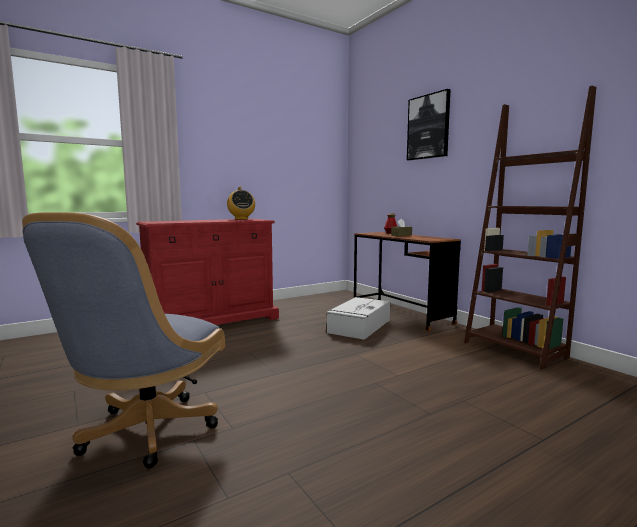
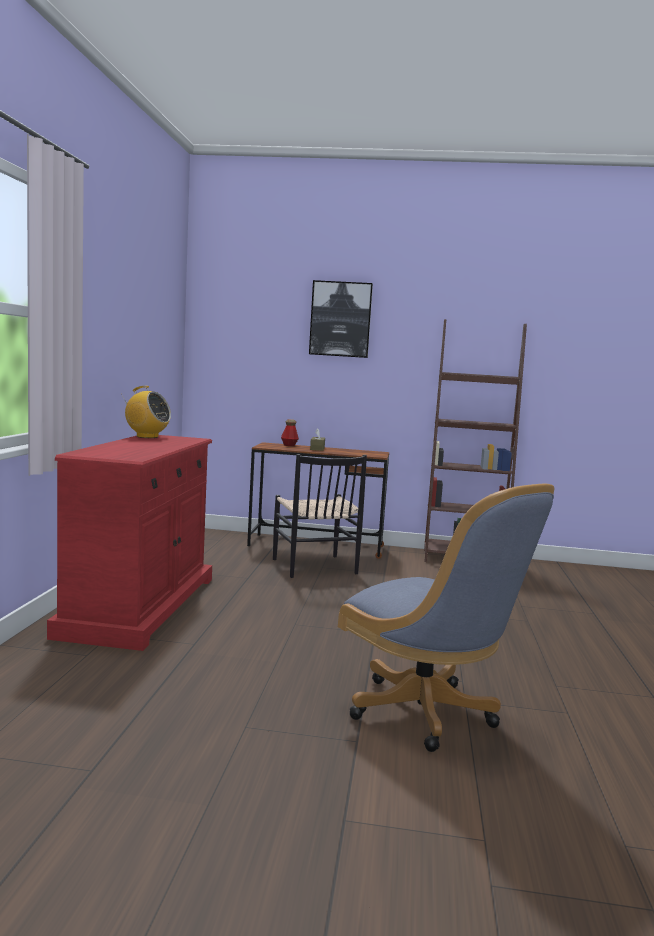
camera: 50 degrees left, 0 degrees up
grey storage box [326,297,390,340] -> black chair [273,454,367,578]

